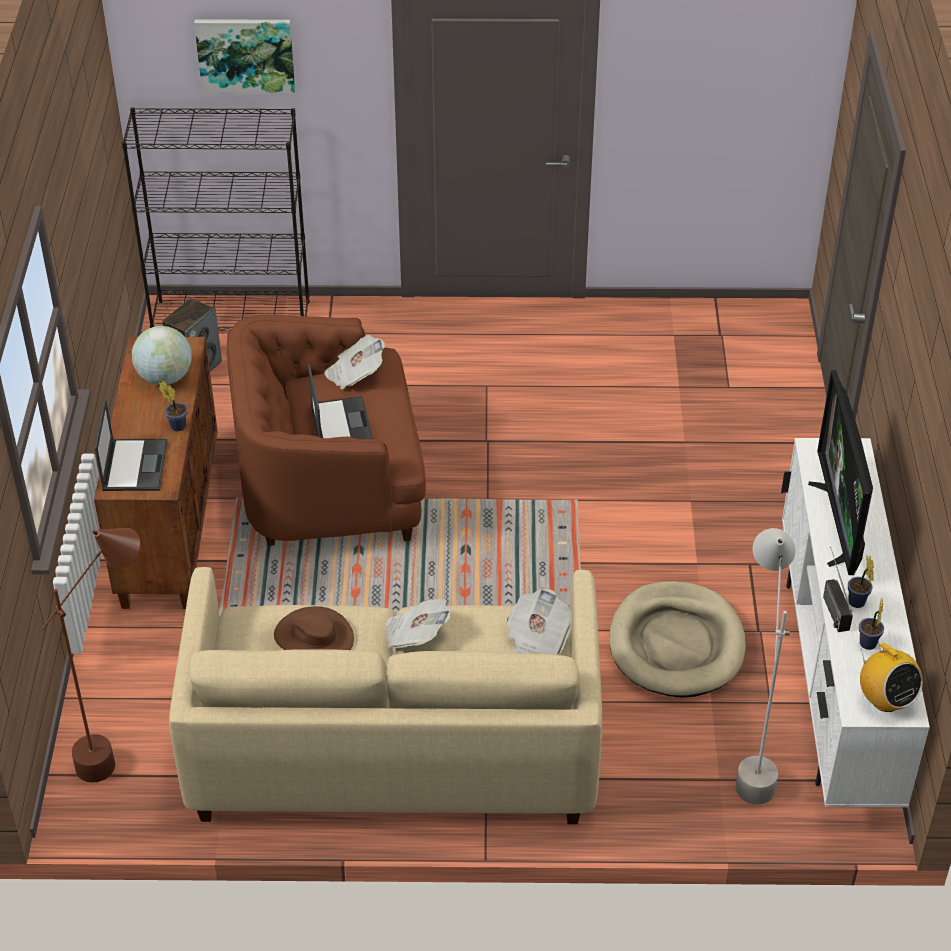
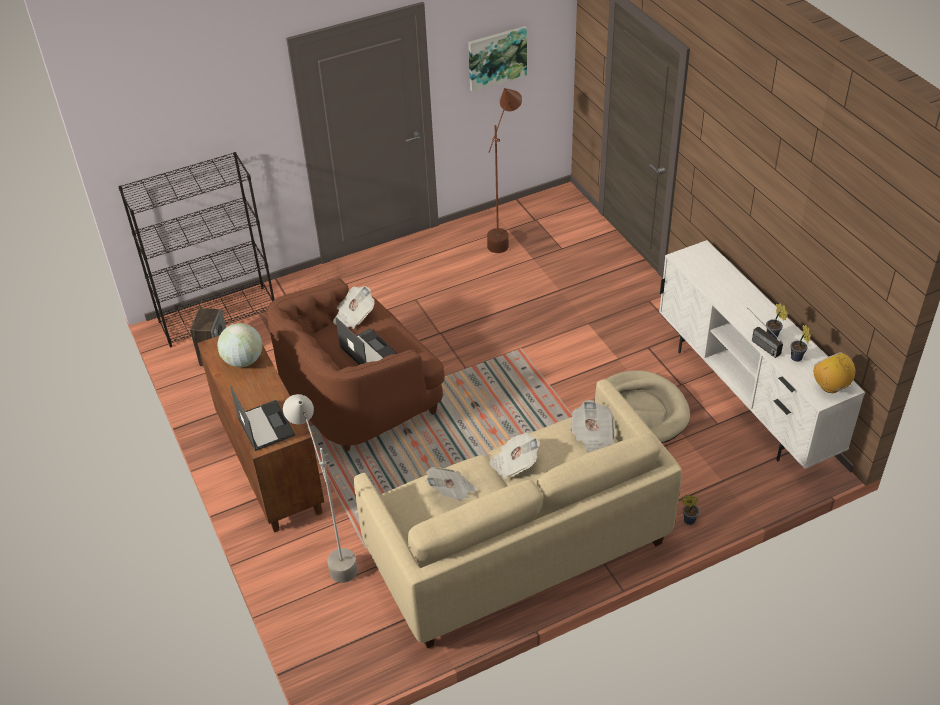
camera: 25 degrees left, 0 degrees up
brown floor lamp [42,528,140,783] -> brown floor lamp moved to [487,88,522,253]
potted plant [159,381,187,432] -> potted plant moved to [681,495,699,525]
picture [194,19,295,93] -> picture moved to [468,26,527,92]
brown hat [274,606,354,650] -> newspaper [425,467,478,501]
grey floor lamp [735,528,796,805] -> grey floor lamp moved to [283,394,358,583]
television [808,370,873,575] -> none
radio [860,643,923,712] -> radio turned 150 degrees counterclockwise [814,352,861,393]

